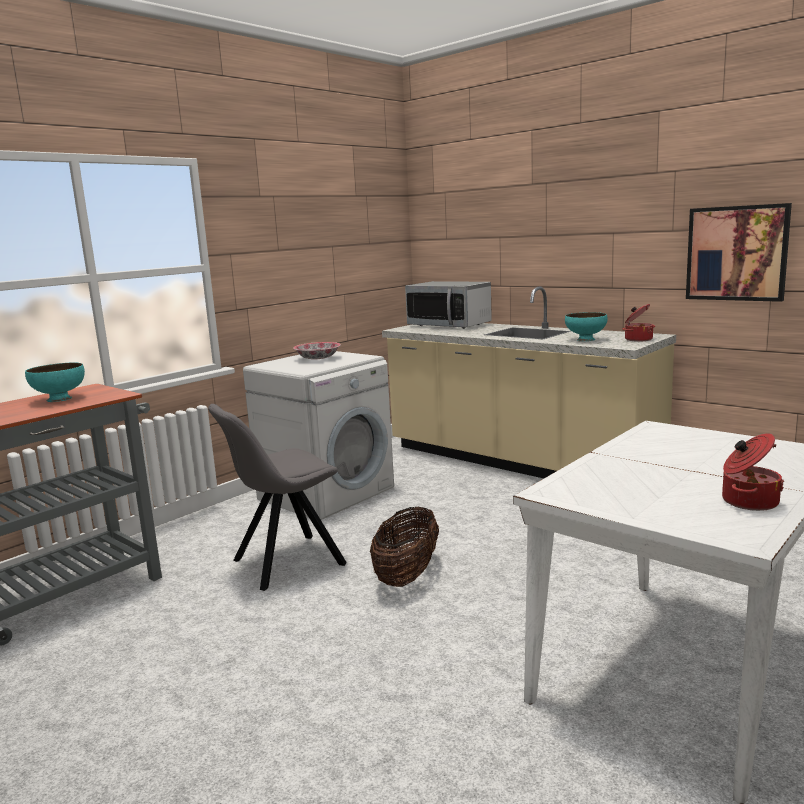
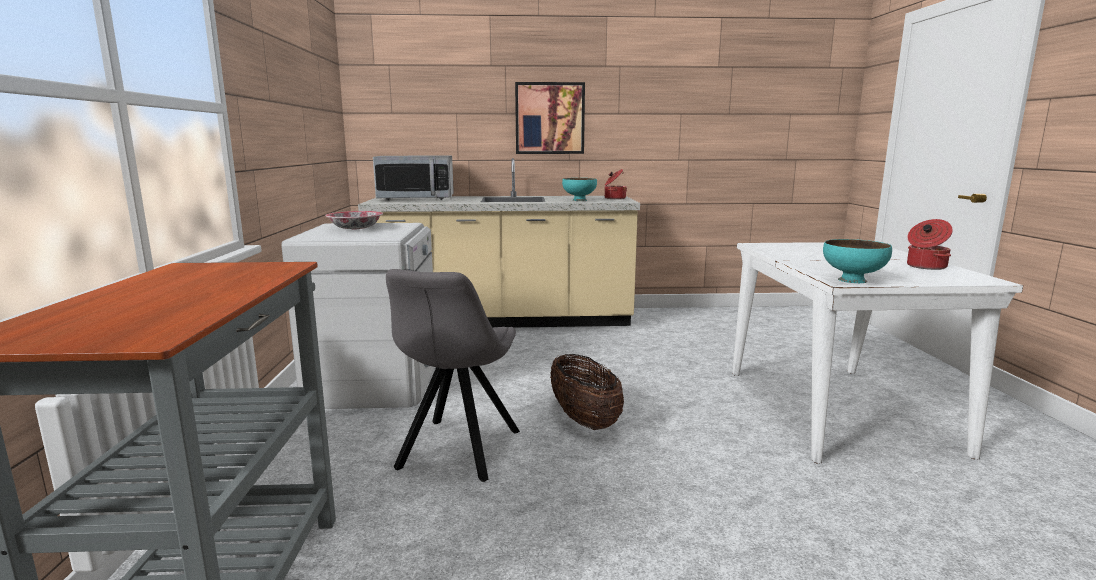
camera: 45 degrees left, 0 degrees up
turquoise bowl [25,362,85,402] -> turquoise bowl moved to [823,239,892,283]
picture [686,203,792,302] -> picture moved to [515,82,585,154]

